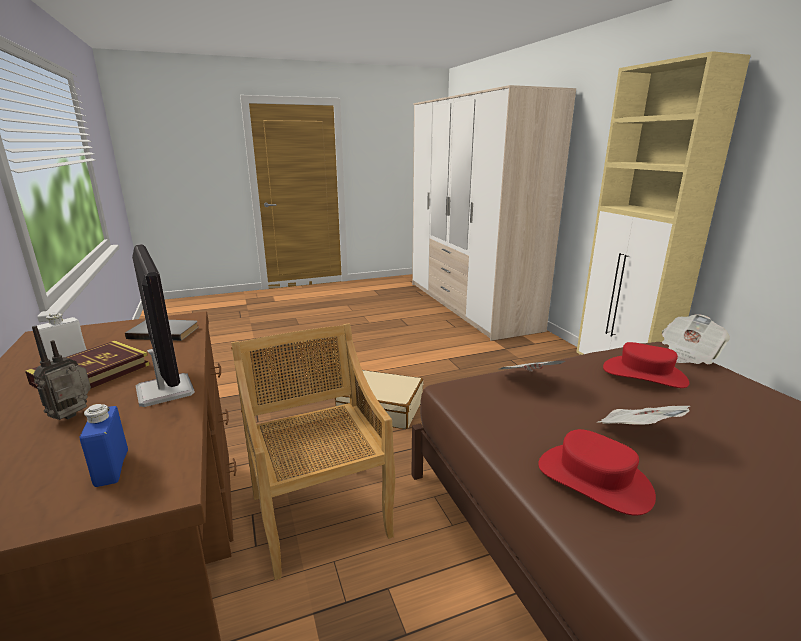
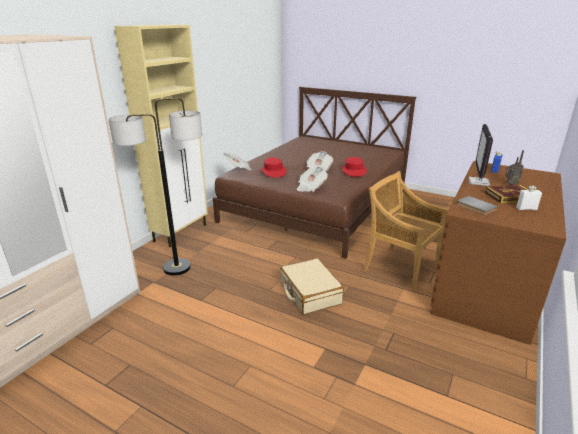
camera: 130 degrees left, 5 degrees up
beige chair [231,323,395,580] -> beige chair turned 105 degrees clockwise [363,171,448,292]
none -> floor lamp [108,98,202,275]

